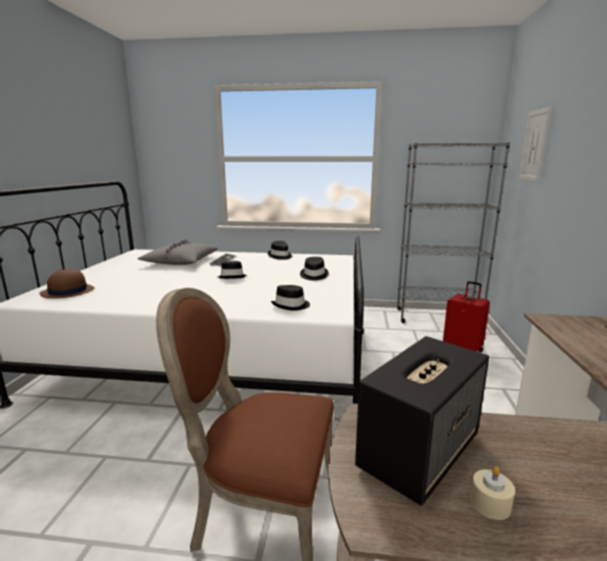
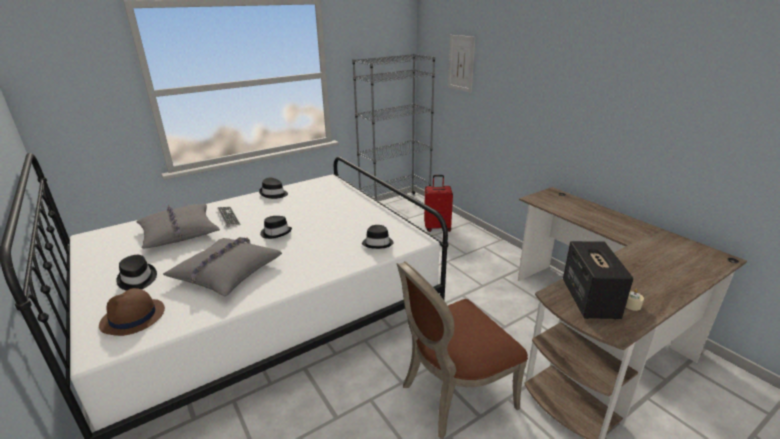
camera: 40 degrees left, 10 degrees up
black hat [300,257,329,281] -> black hat moved to [116,255,157,291]
none -> grey pillow [163,237,282,296]

